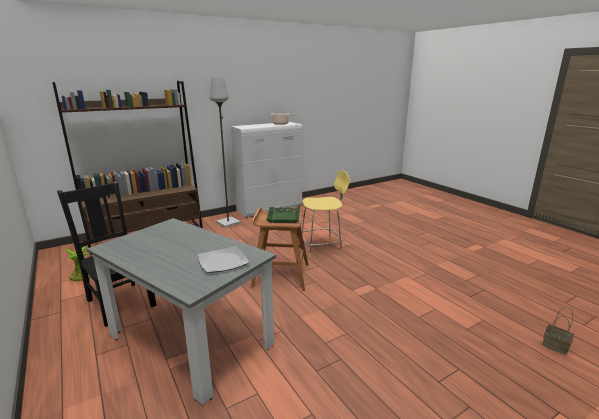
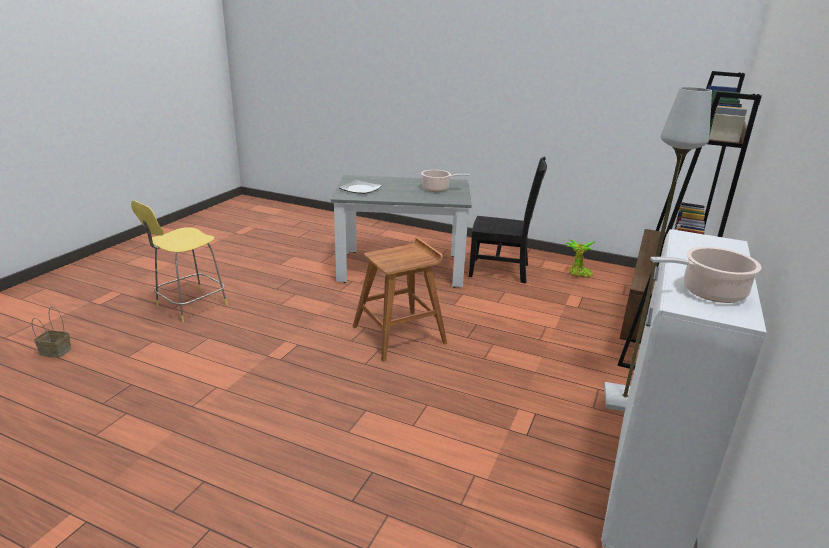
camera: 145 degrees right, 5 degrees up
green tray [266,207,300,223] -> none
yellow stool [302,170,350,258] -> yellow stool moved to [131,200,228,322]
none -> cooking pot [421,170,470,192]

